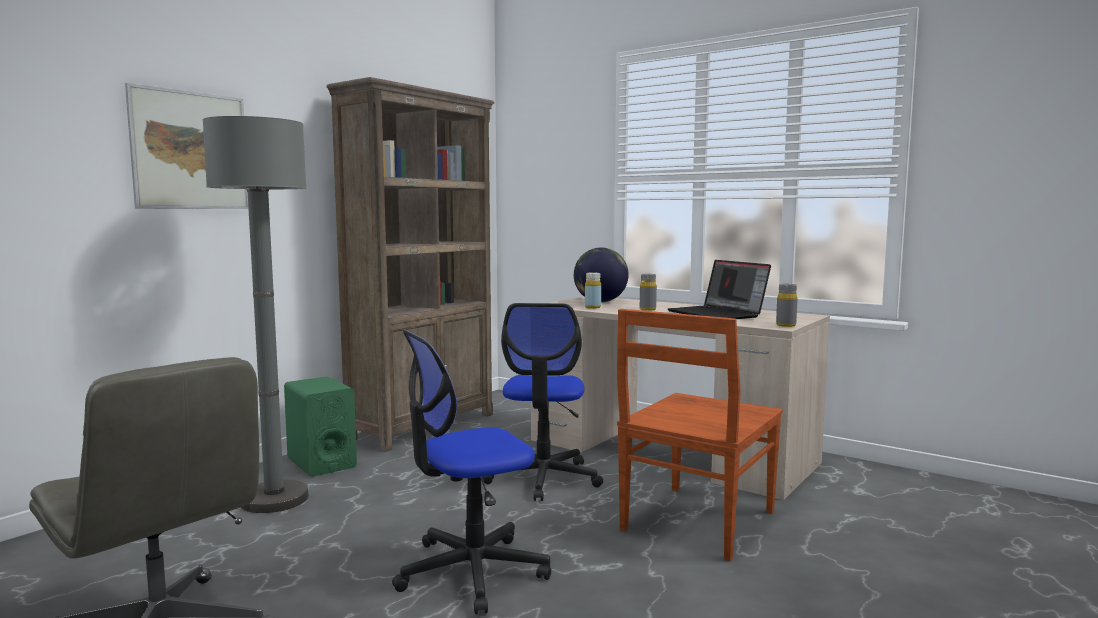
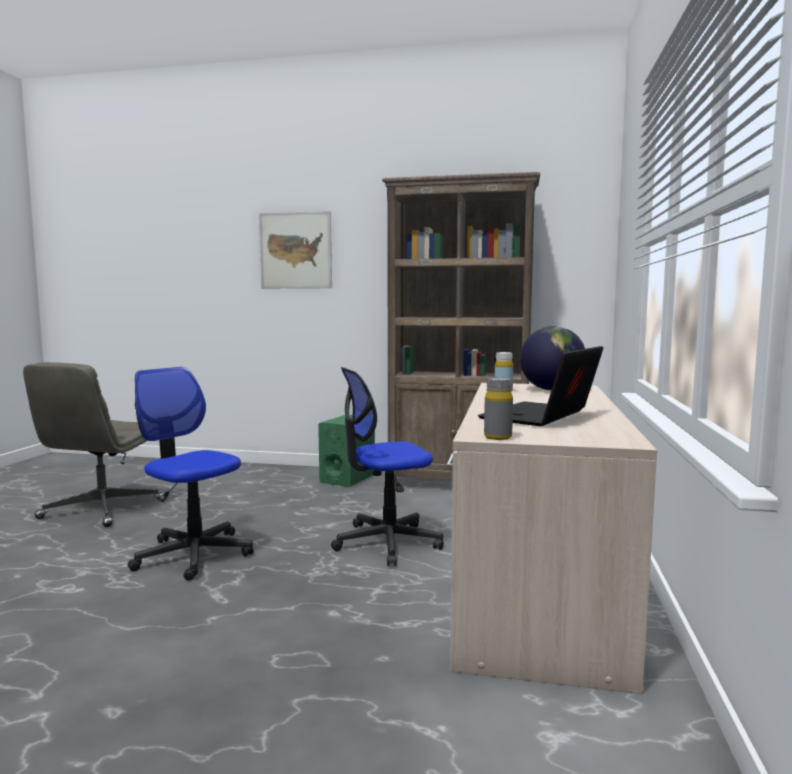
camera: 65 degrees right, 0 degrees up
grey floor lamp [203,116,309,513] -> none
brown chair [617,309,783,561] -> none
grey bottle [640,274,657,311] -> none

